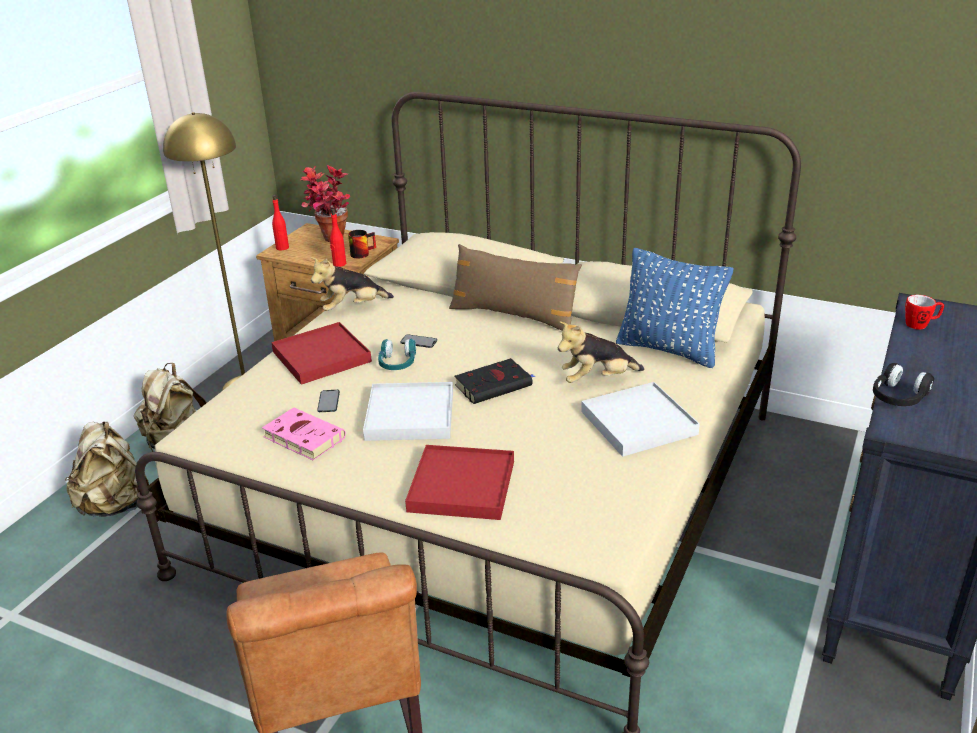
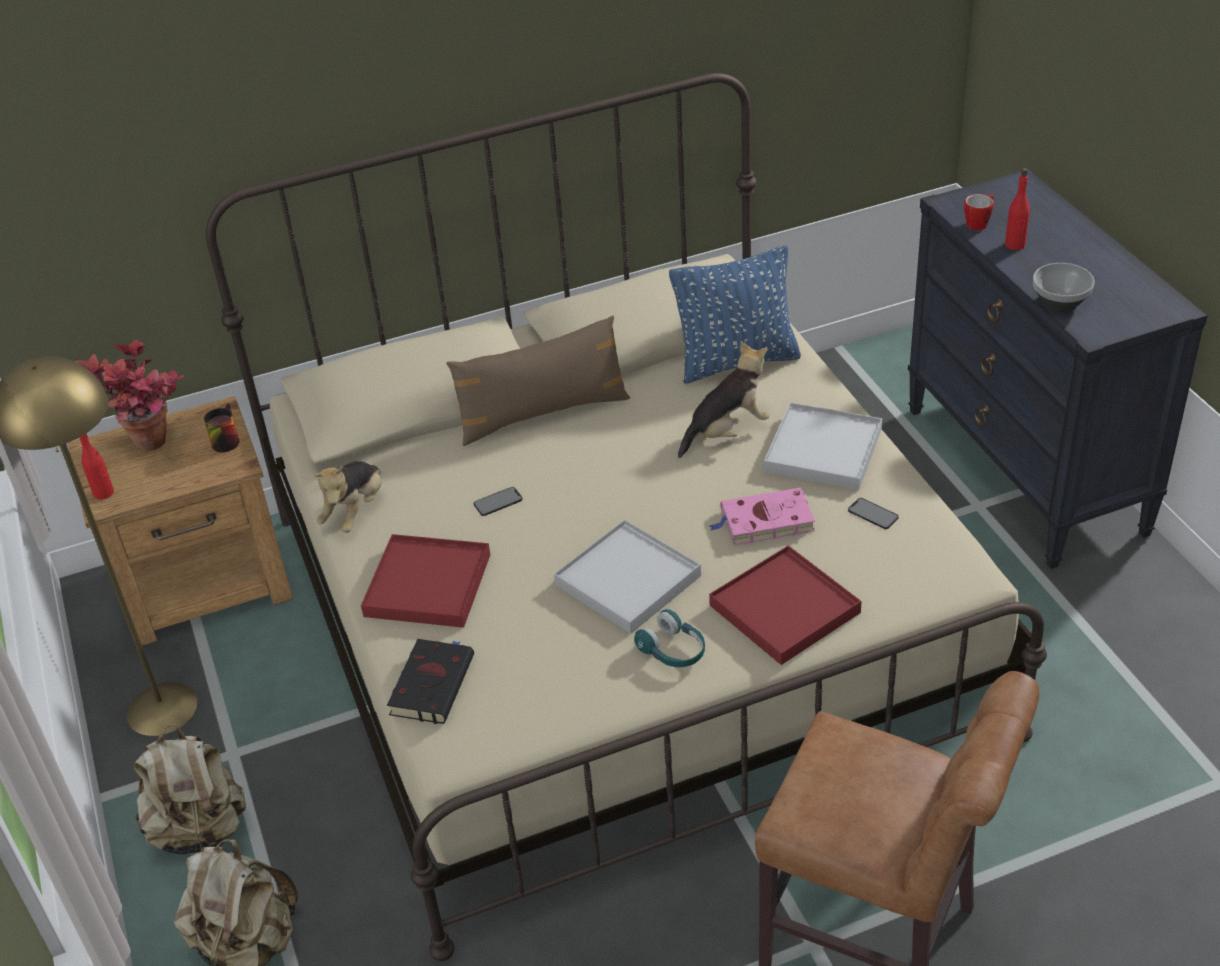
camera: 45 degrees left, 10 degrees up
pink book [262,408,346,460] -> pink book moved to [709,487,815,545]
phone [317,390,340,412] -> phone moved to [848,498,899,529]
red bottle [330,209,346,267] -> red bottle moved to [1005,168,1030,250]
turquoise headphones [378,339,416,370] -> turquoise headphones moved to [634,609,705,667]
black book [454,358,535,404] -> black book moved to [387,639,474,724]
plush toy [558,321,644,383] -> plush toy turned 150 degrees counterclockwise [678,341,769,458]
black headphones [873,363,934,406] -> bowl [1033,263,1095,312]

